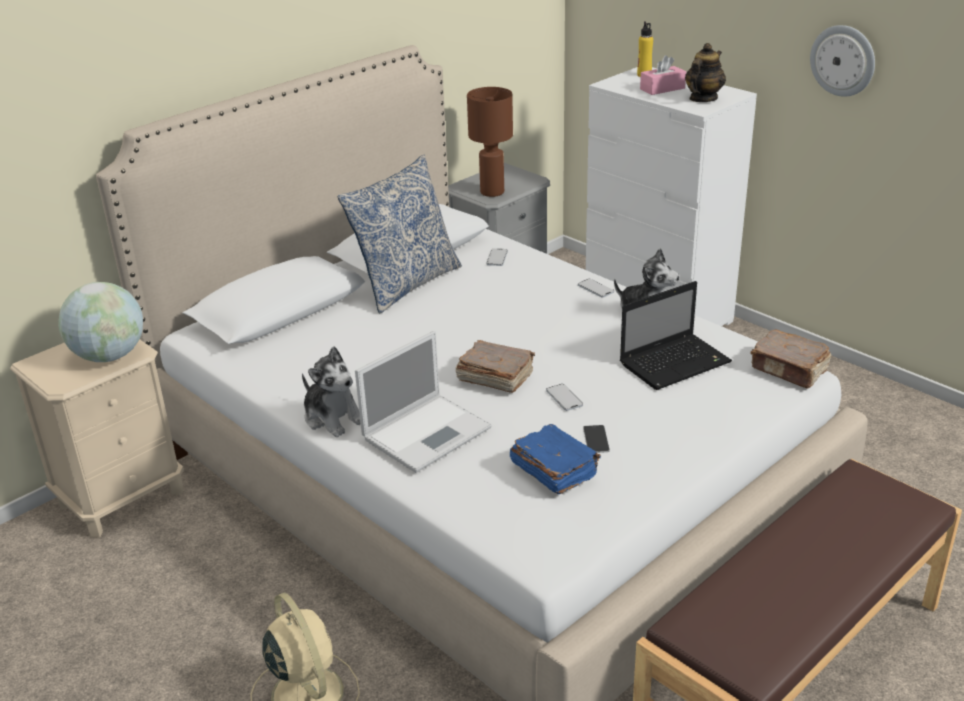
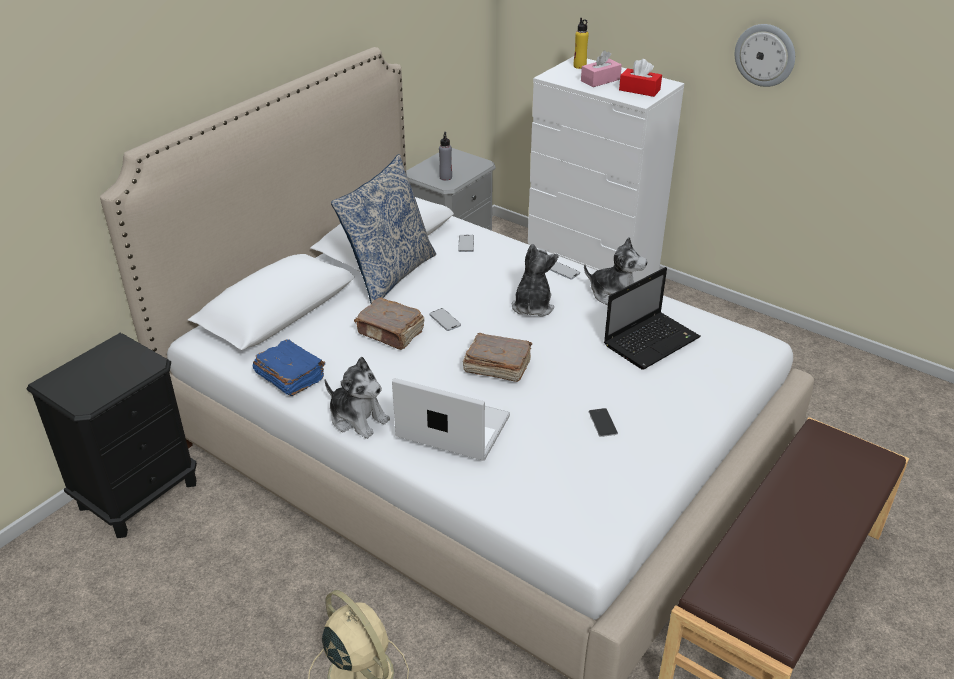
camera: 10 degrees left, 5 degrees up
beige nightstand [10,339,184,538] -> black nightstand [27,333,197,538]
globe [58,282,143,362] -> none
laptop [355,331,492,473] -> laptop turned 105 degrees counterclockwise [392,378,510,461]
brown table lamp [467,87,513,197] -> grey bottle [439,132,452,181]
blue book [510,424,601,494] -> blue book moved to [253,339,325,396]
phone [546,384,583,411] -> phone moved to [429,308,461,331]
teapot [685,43,726,102] -> red tissue box [619,59,662,97]
brown book [750,329,832,388] -> brown book moved to [354,298,424,350]
none -> plush toy [511,244,559,317]

